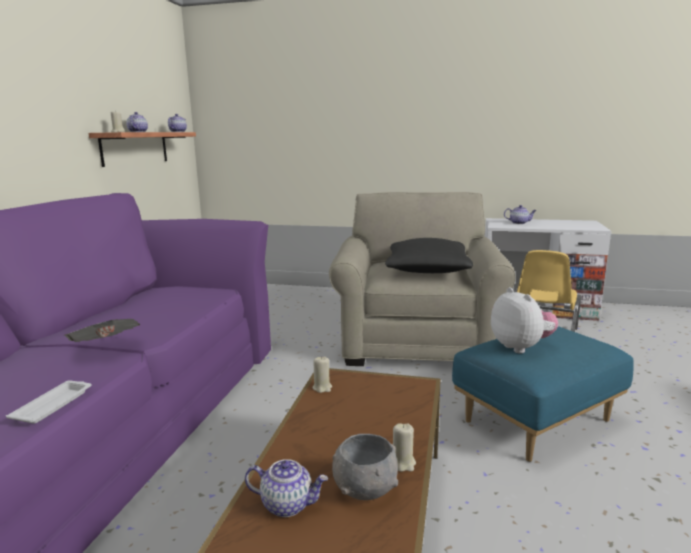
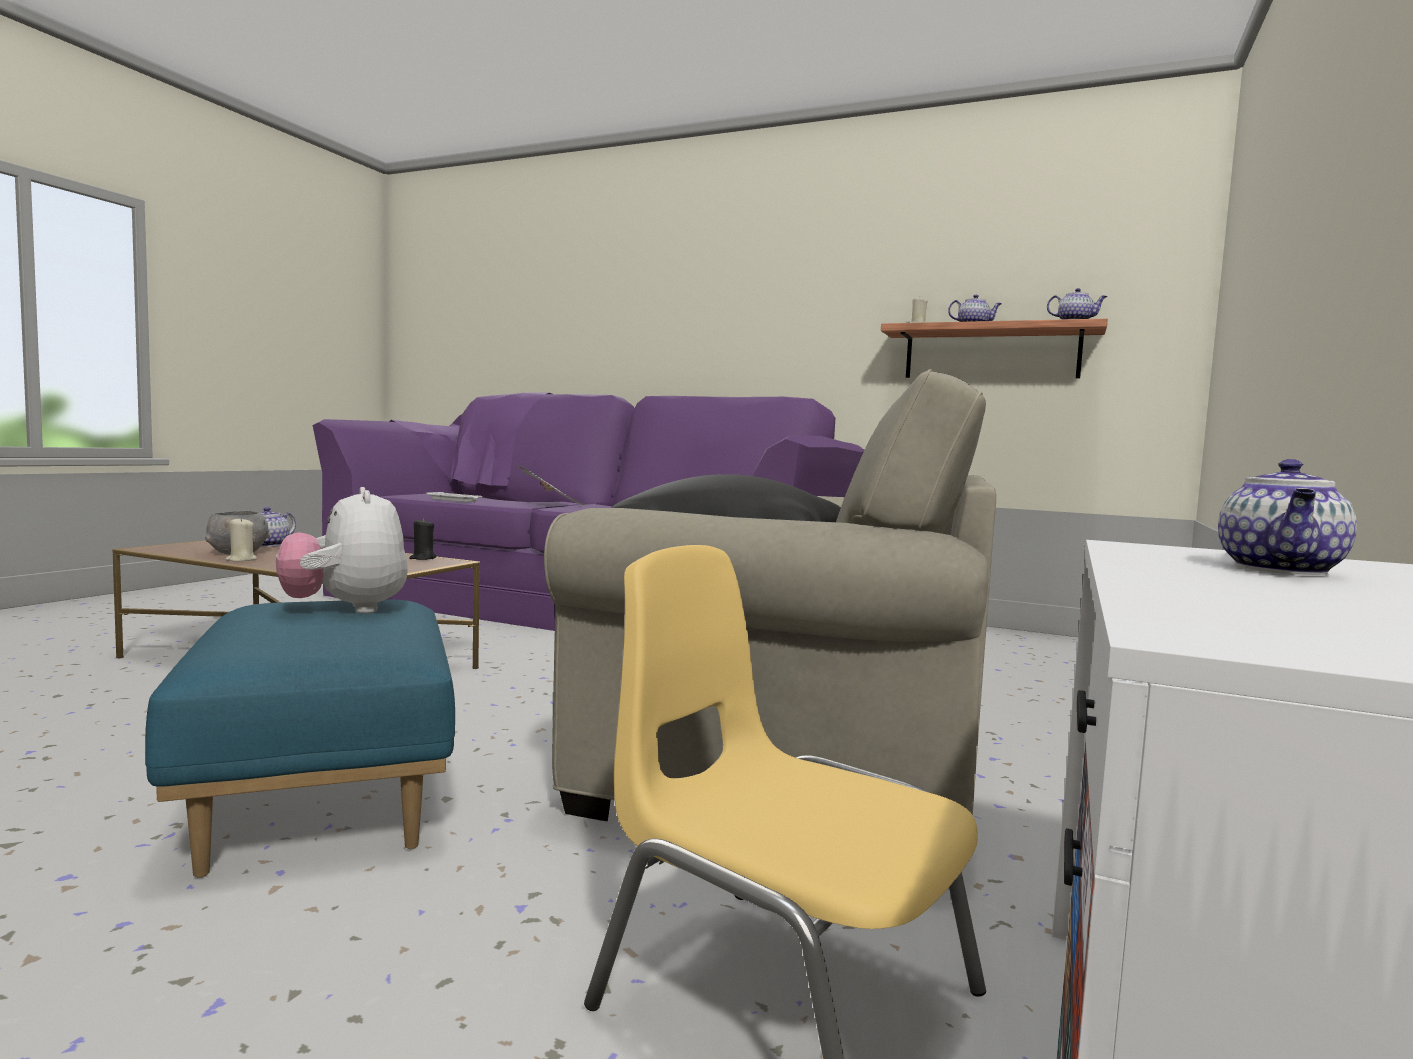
camera: 100 degrees right, 10 degrees down
beige candle [312,356,332,393] -> black candle [409,518,436,560]
plush toy [491,287,558,354] -> plush toy turned 75 degrees clockwise [276,487,408,613]

